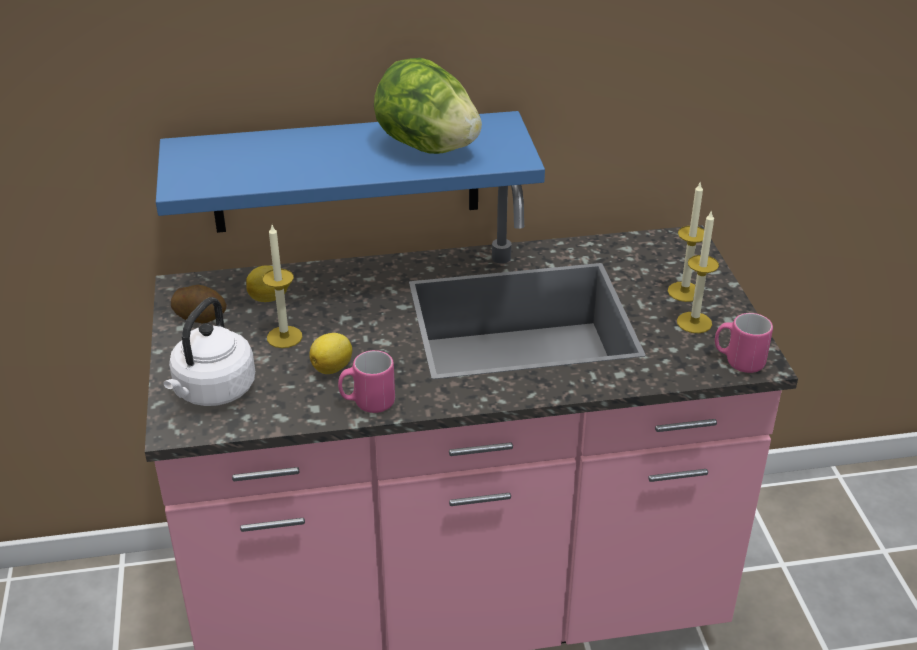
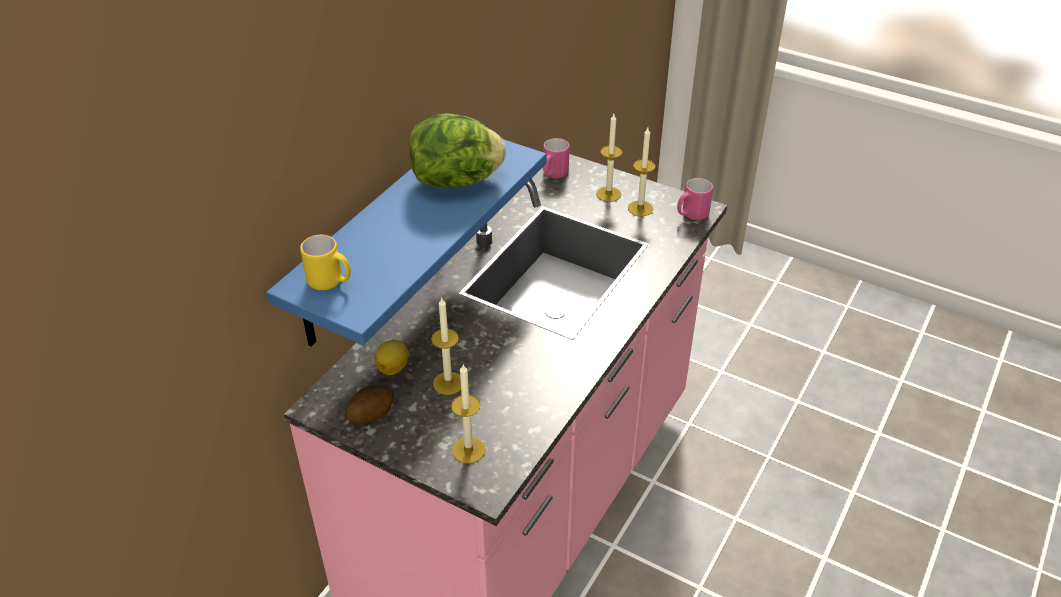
camera: 50 degrees left, 5 degrees up
white kettle [163,297,255,406] -> candle [451,365,485,464]
lemon [309,333,352,374] -> none
pink mug [338,350,395,413] -> pink mug moved to [543,138,569,178]
none -> yellow mug [300,235,351,290]

